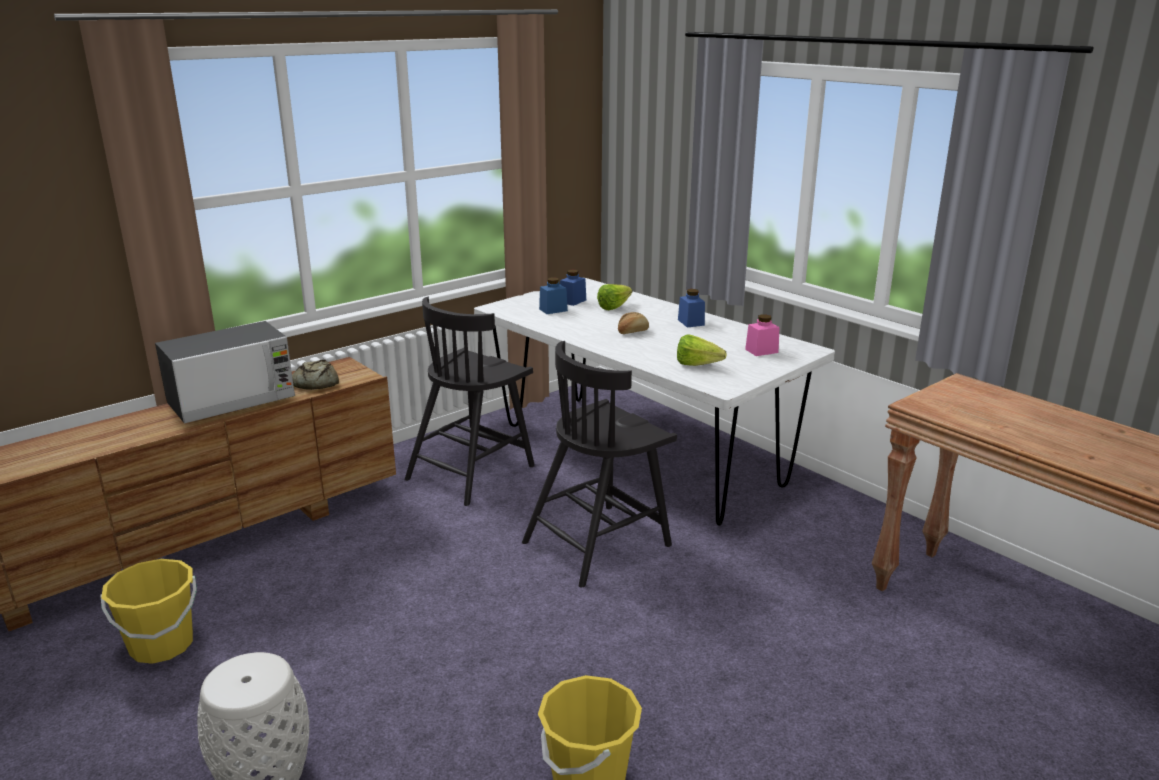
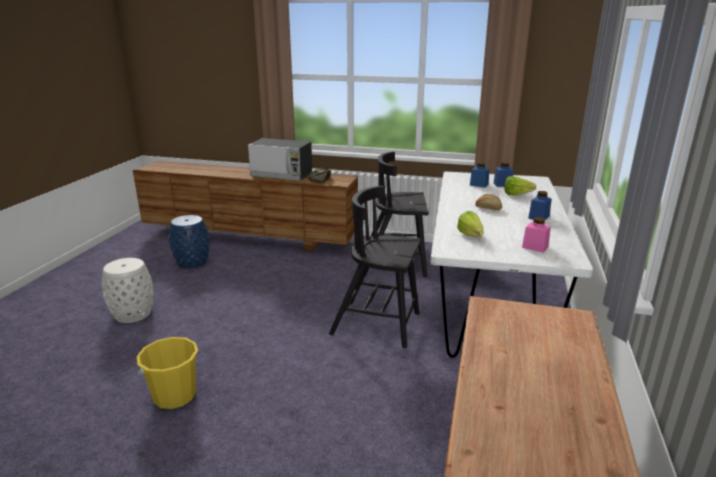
camera: 55 degrees right, 0 degrees up
yellow bucket [100,559,197,664] -> blue stool [169,215,210,268]

